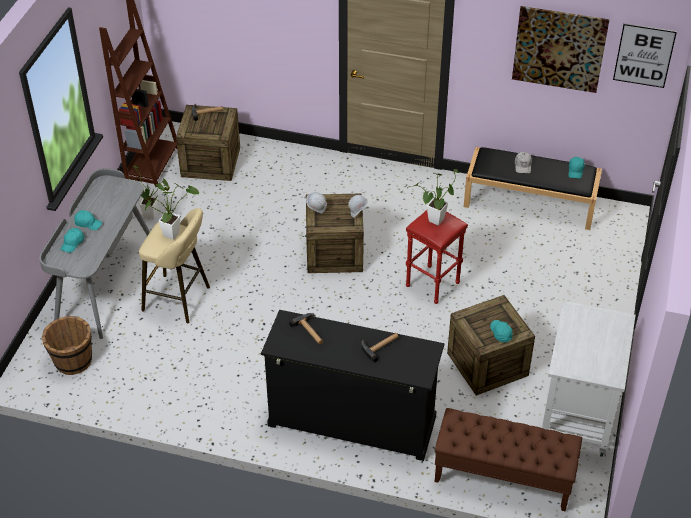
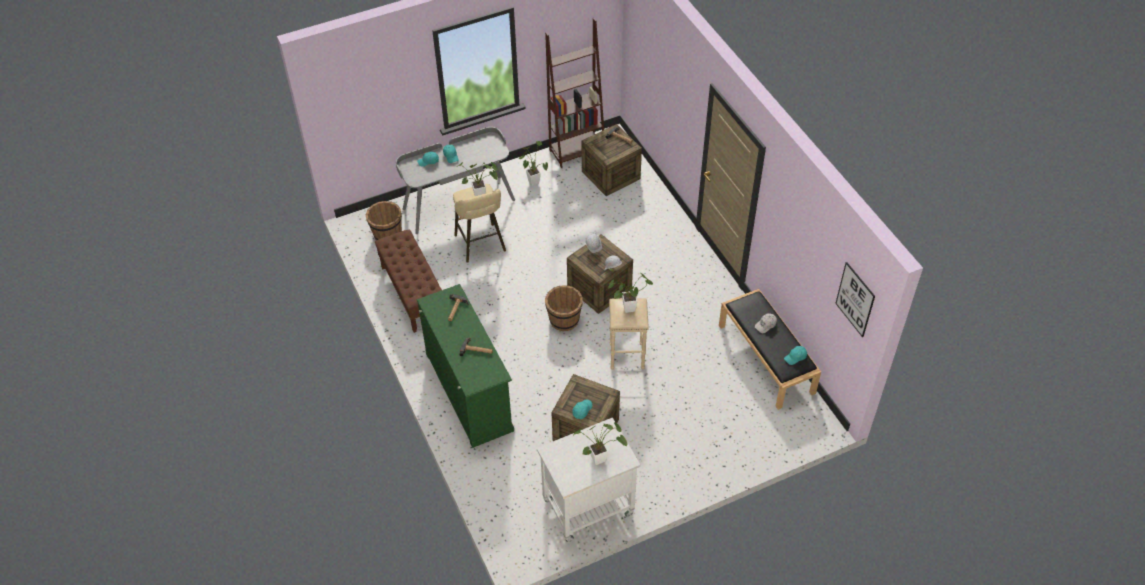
camera: 50 degrees right, 5 degrees up
black cabinet [261,310,445,461] -> green cabinet [416,284,514,448]
red stool [406,210,468,304] -> beige stool [609,298,649,370]
brown bench [435,408,582,512] -> brown bench moved to [375,229,442,333]
picture [512,6,610,93] -> none
none -> brown bucket [545,285,583,331]
none -> potted plant [574,422,628,465]

